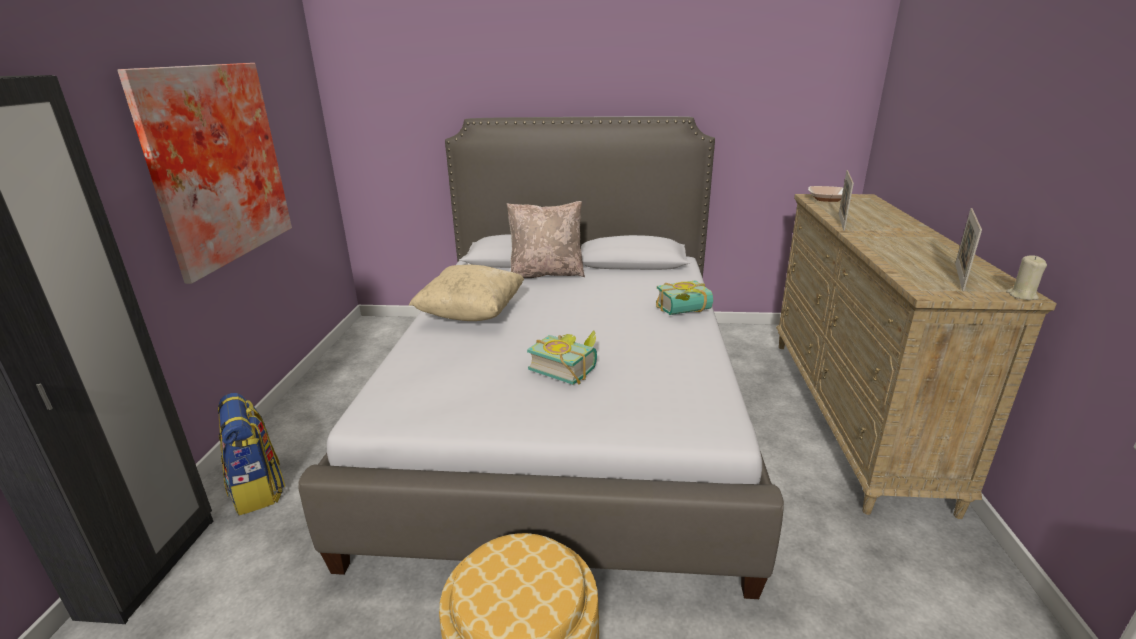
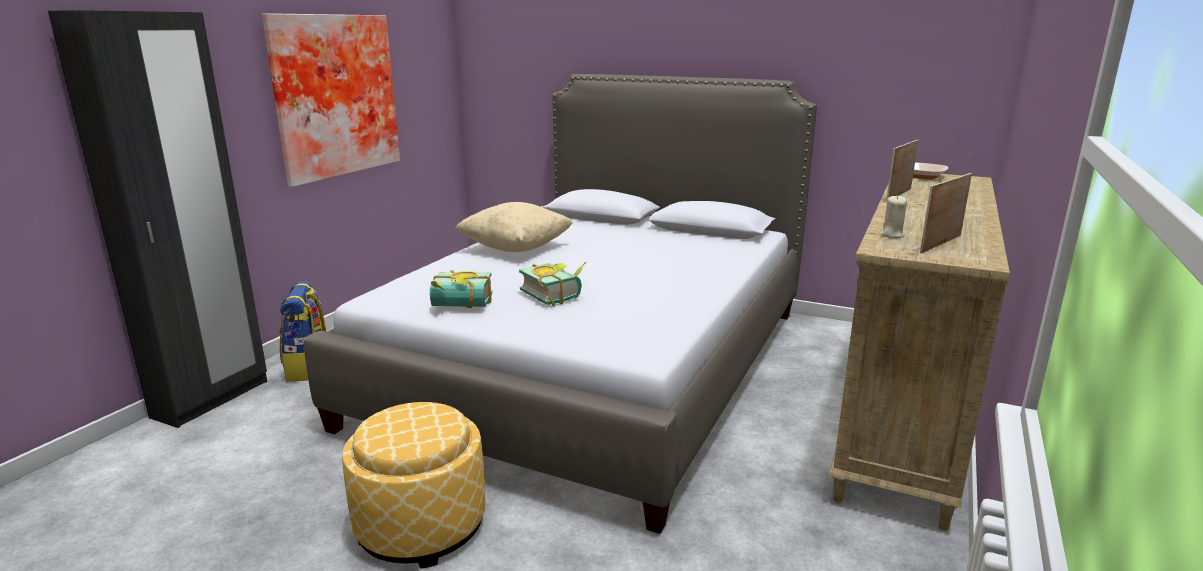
camera: 20 degrees right, 5 degrees down
beige pillow [507,201,585,278] -> none
book [656,280,713,315] -> book moved to [430,270,492,308]
beige candle [1006,255,1047,300] -> beige candle moved to [880,195,907,238]

